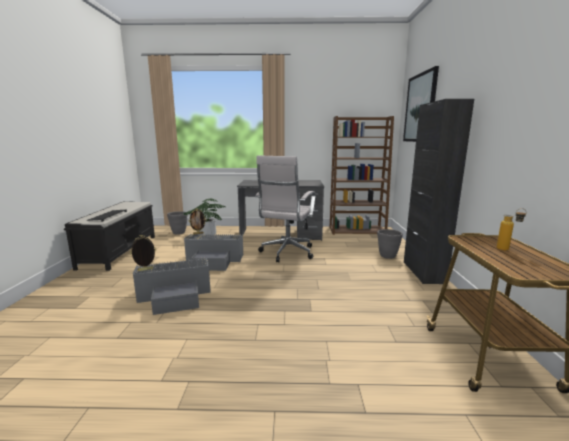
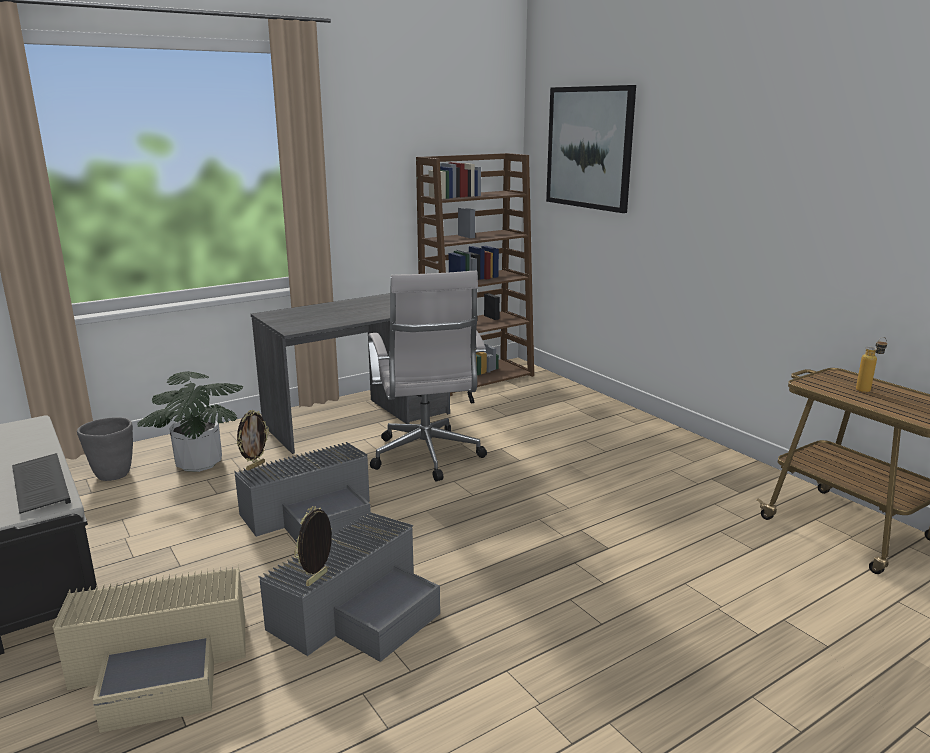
camera: 35 degrees left, 5 degrees up
grey planter [377,229,403,259] -> none
black cabinet [404,99,474,284] -> none
none -> beige storage box [53,564,245,733]

